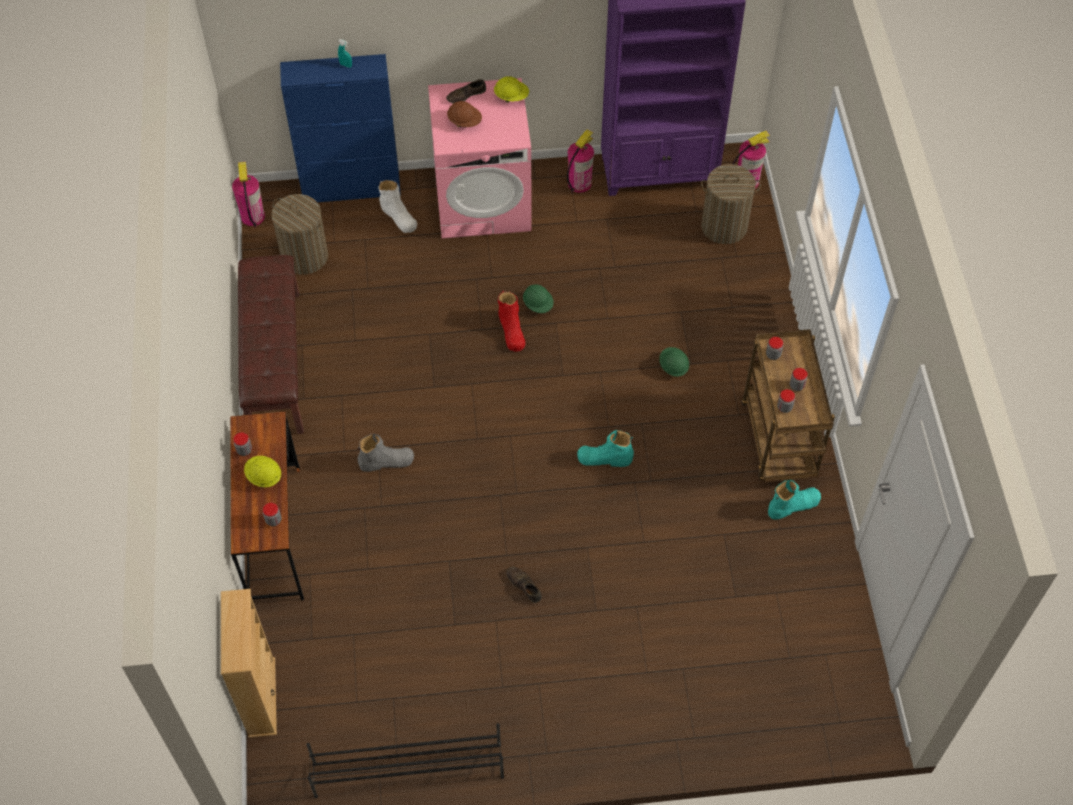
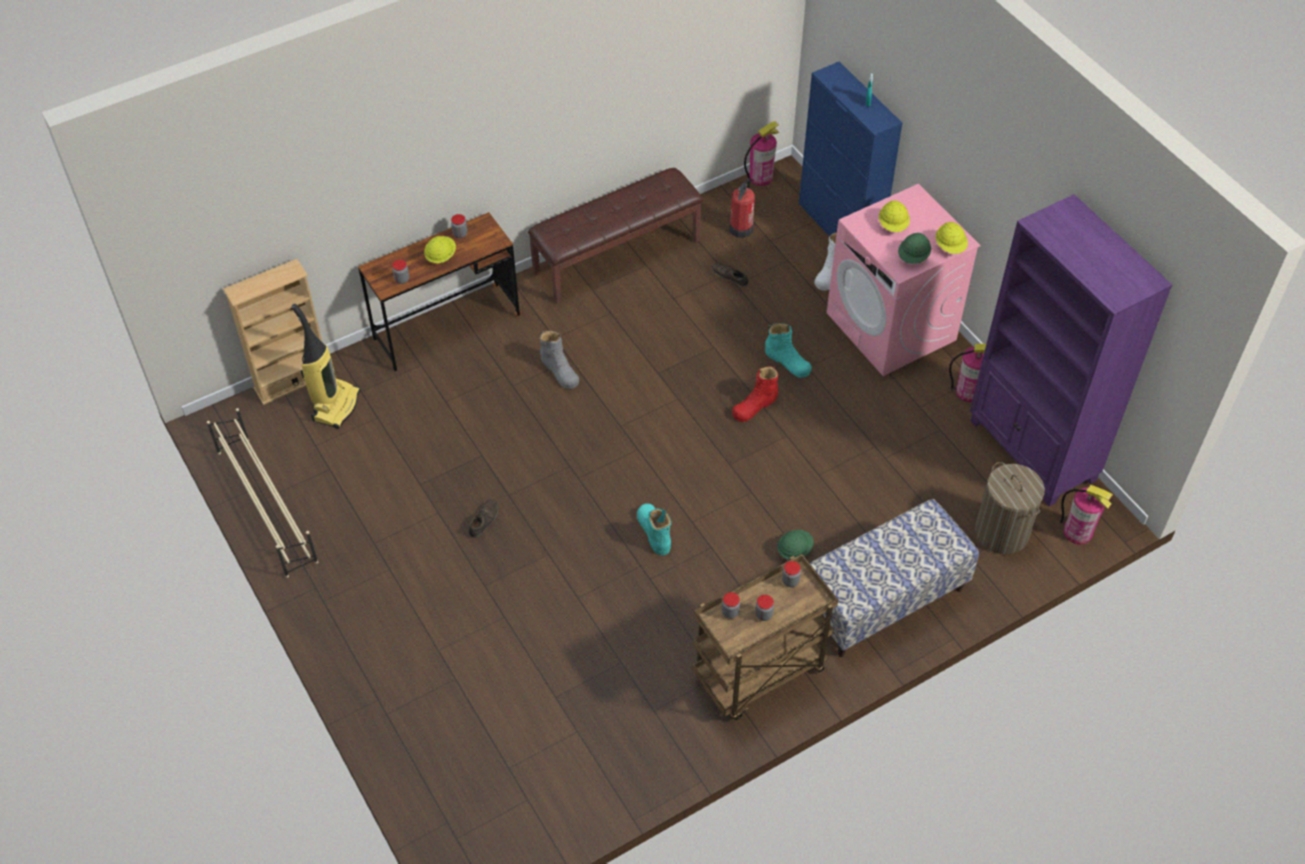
camera: 65 degrees right, 5 degrees down
laundry basket [271,194,328,274] -> fire extinguisher [729,178,755,238]
black shoe rack [306,723,504,798] -> beige shoe rack [207,408,318,578]
brown shoe [446,79,486,104] -> brown shoe moved to [712,263,748,287]
brown hard hat [447,101,482,127] -> yellow hard hat [879,201,910,232]
green hard hat [523,284,554,313] -> green hard hat moved to [898,233,931,264]
turquoise boot [768,480,821,520] -> turquoise boot moved to [765,323,812,378]
none -> vacuum cleaner [291,304,360,429]
none -> bench [810,499,979,657]

